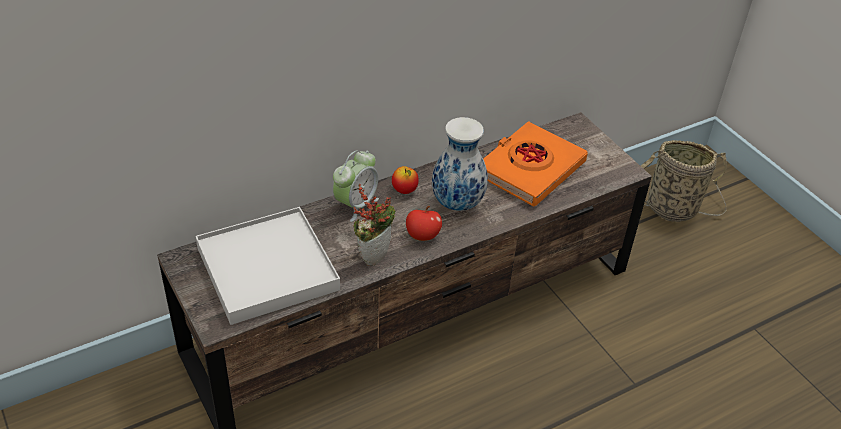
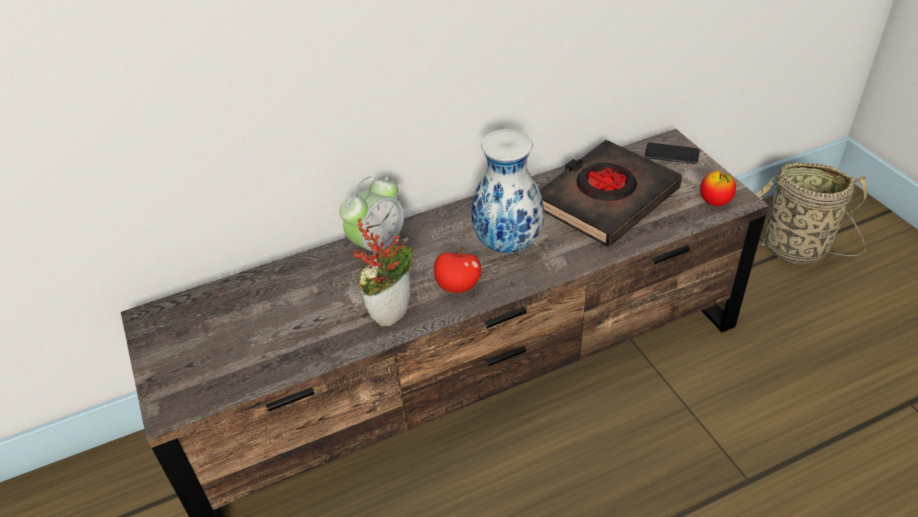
camera: 10 degrees right, 0 degrees up
white tray [195,207,340,325] -> none
apple [392,166,419,194] -> apple moved to [700,171,736,206]
orange book [483,121,588,207] -> black book [540,140,682,247]
none -> phone [645,143,700,164]

